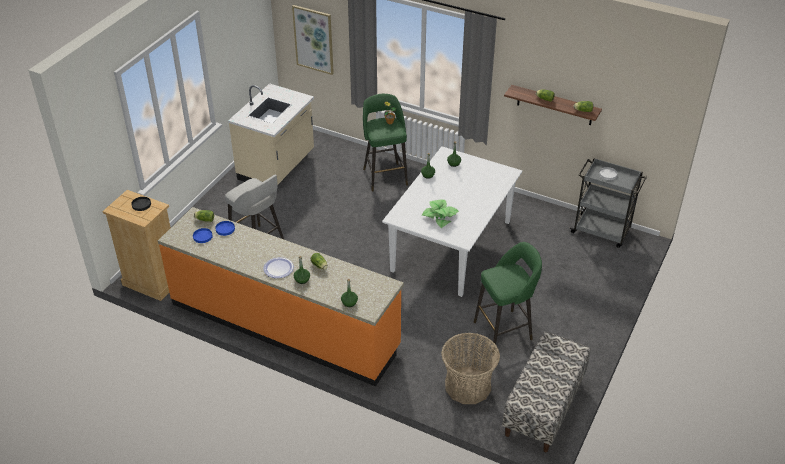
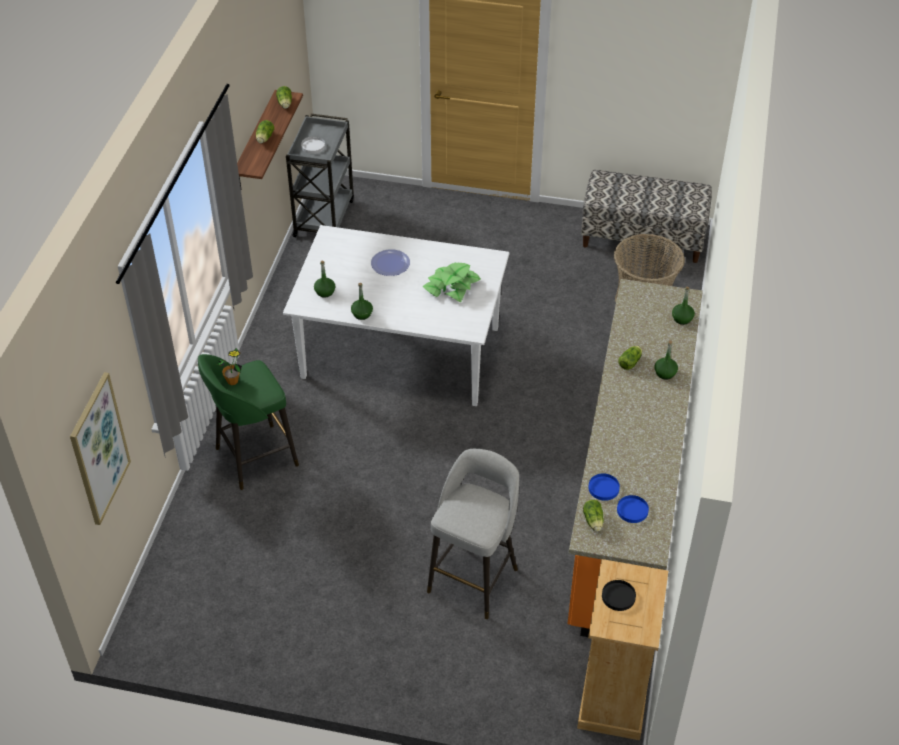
camera: 105 degrees left, 5 degrees up
beige counter [228,83,314,185] -> none
plate [263,257,294,278] -> plate moved to [371,249,410,276]
green stool [474,242,542,351] -> none

